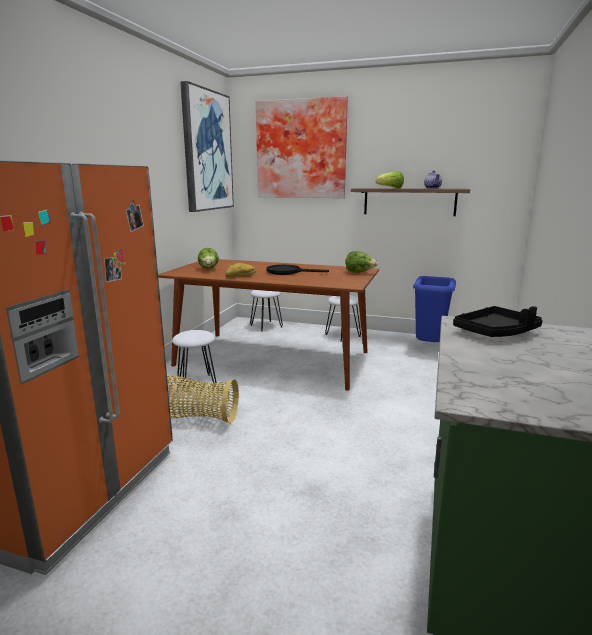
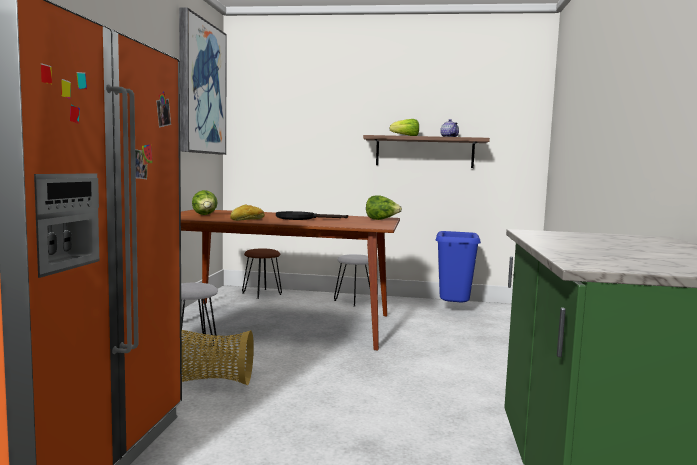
camera: 10 degrees left, 10 degrees down
white stool [250,290,283,331] -> brown stool [242,248,282,299]
picture [256,96,348,198] -> none
black tray [453,306,543,337] -> none

